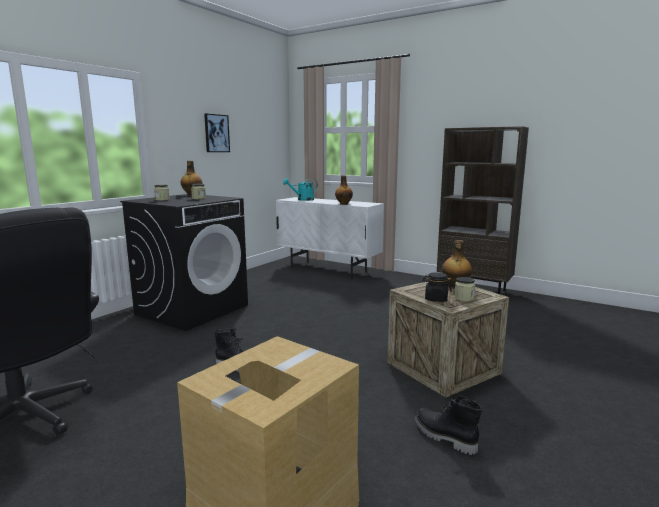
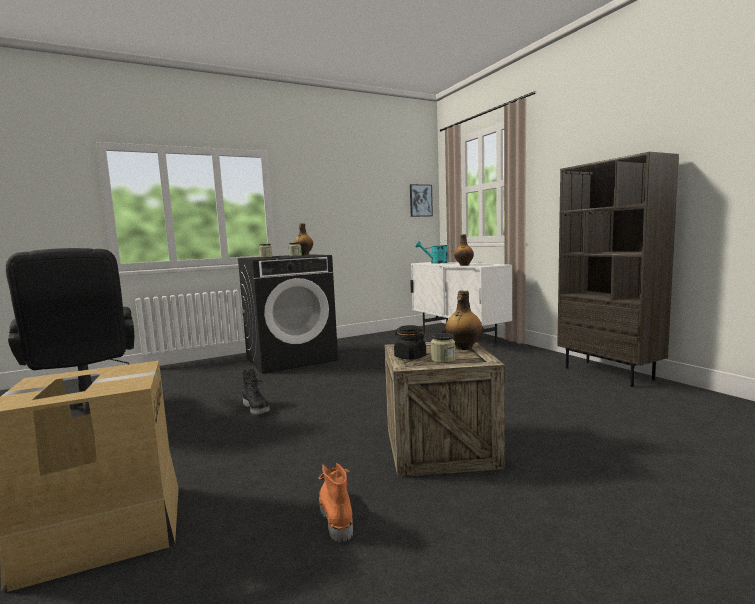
camera: 30 degrees right, 5 degrees down
picture [204,114,230,152] -> picture moved to [410,184,433,217]
black boot [415,395,482,455] -> orange boot [319,463,353,542]

